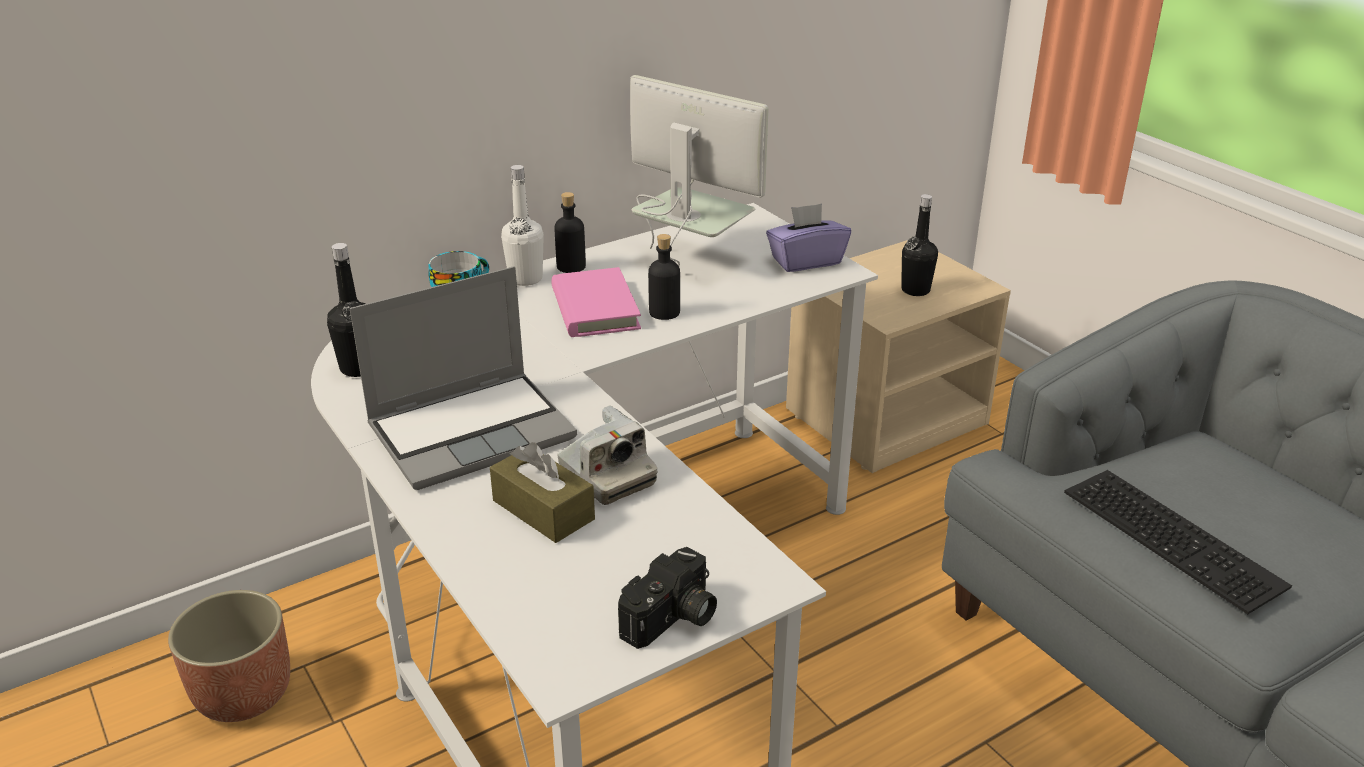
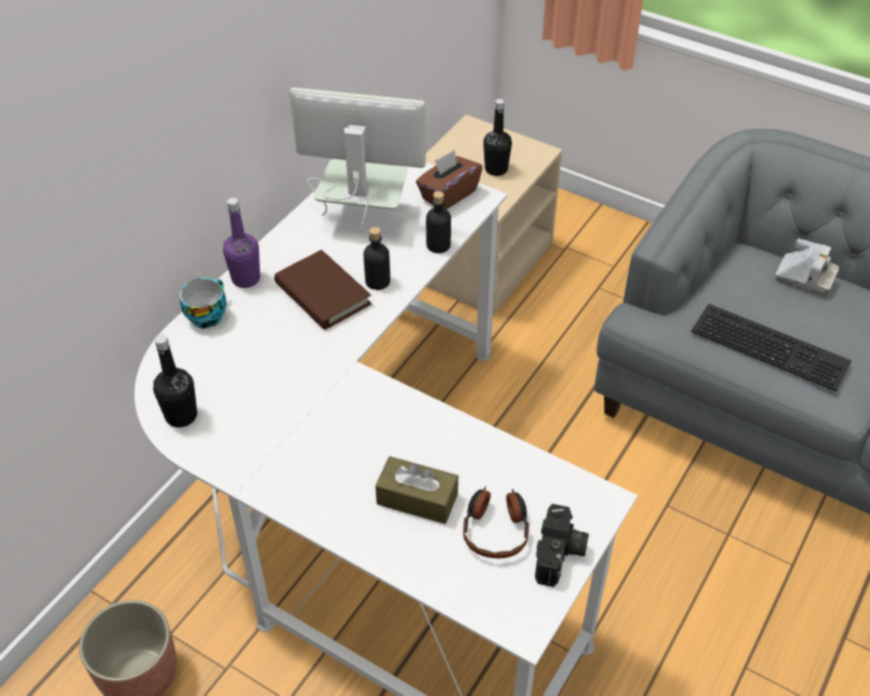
camera: 25 degrees left, 15 degrees up
laptop [350,266,577,490] -> none
white bottle [501,165,544,286] -> purple bottle [223,198,260,288]
pink book [551,267,641,337] -> brown book [274,250,372,330]
black bottle [554,192,586,273] -> black bottle moved to [426,191,451,253]
camera [557,405,658,505] -> camera moved to [775,238,839,297]
purple tissue box [766,203,851,272] -> brown tissue box [416,150,482,209]
none -> headphones [463,486,529,558]

